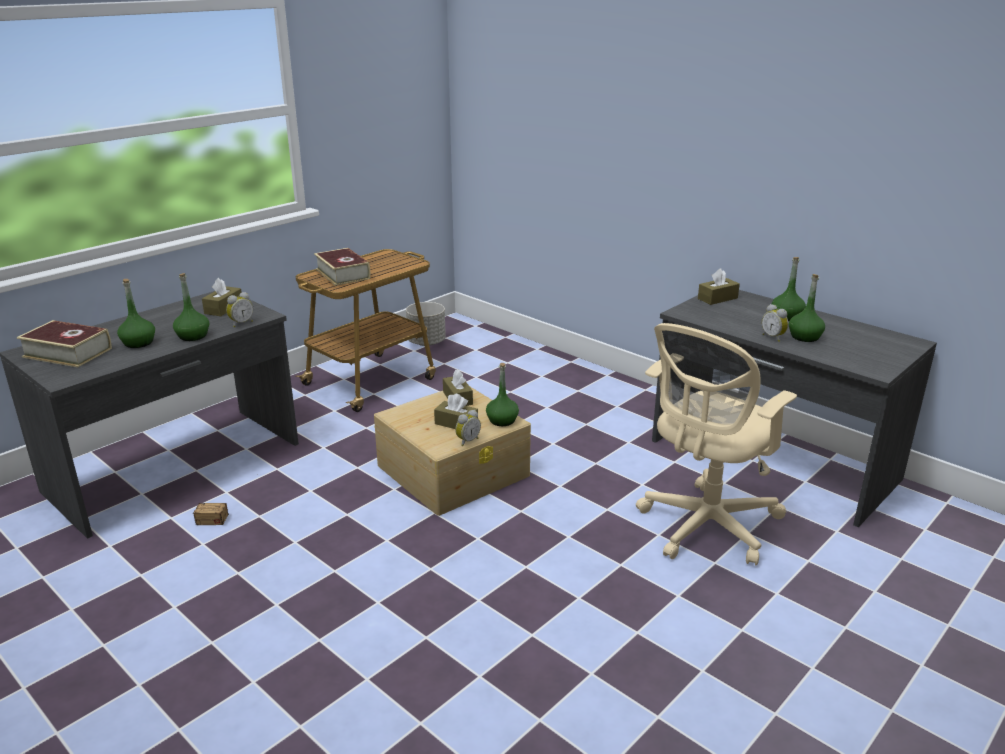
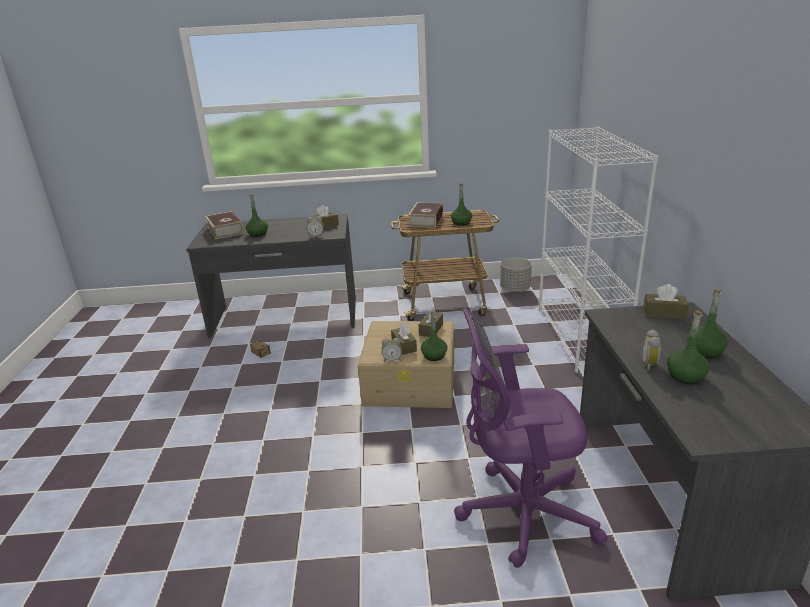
camera: 45 degrees right, 0 degrees up
green bottle [173,273,209,341] -> green bottle moved to [451,183,472,226]
beige office chair [636,323,797,566] -> purple office chair [454,308,608,568]
none -> white bookcase [539,127,658,373]

